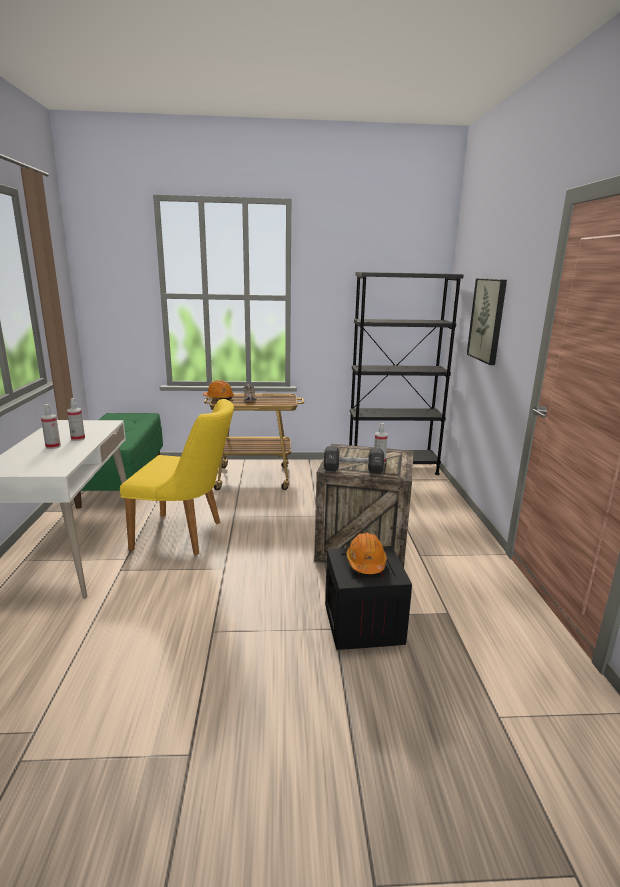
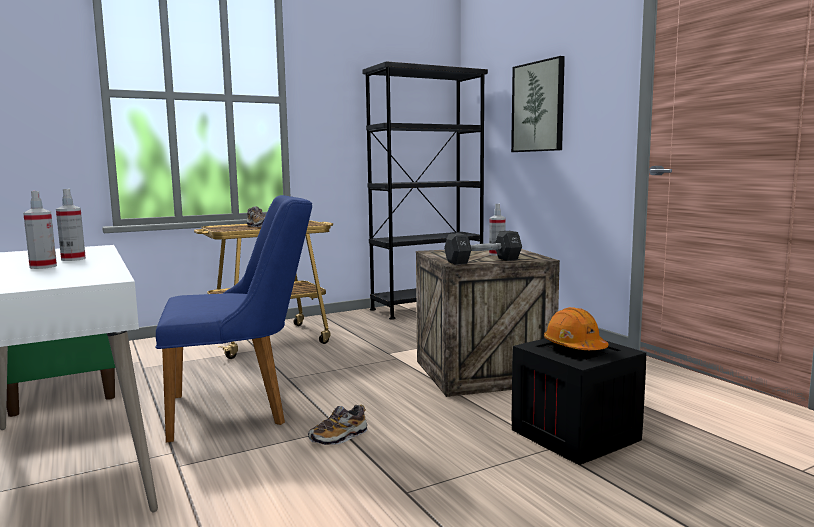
camera: 25 degrees left, 10 degrees down
yellow chair [120,399,234,555] -> blue chair [155,195,312,443]
orange hard hat [203,380,234,400] -> none
none -> shoe [308,405,368,445]

